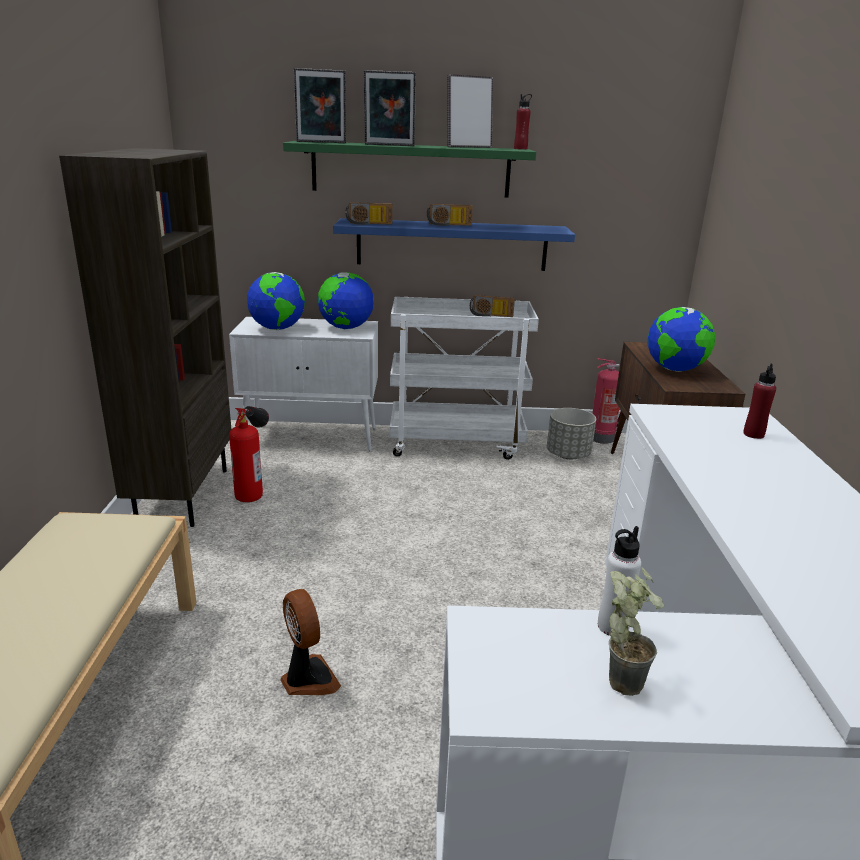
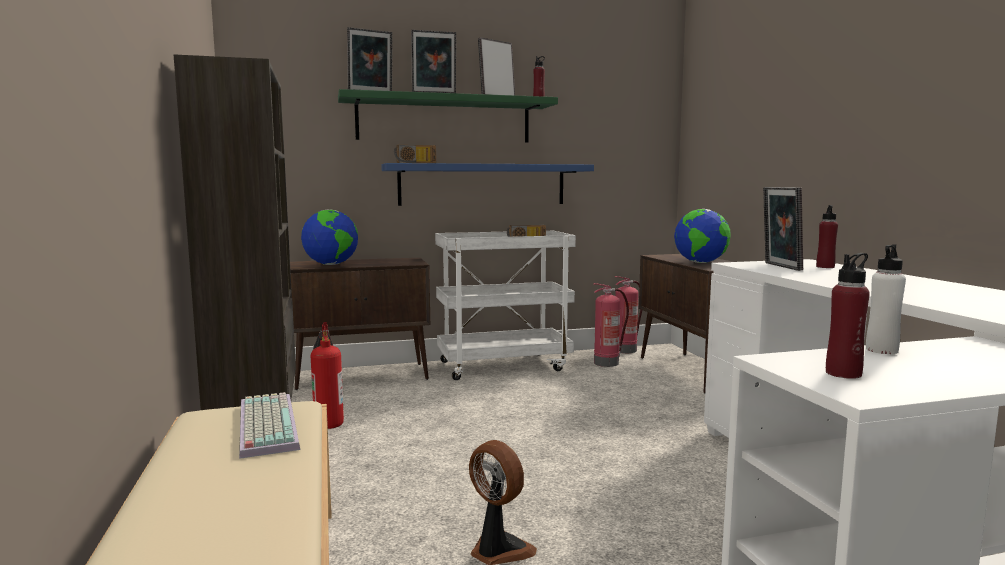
camera: 15 degrees left, 15 degrees down
white cabinet [229,317,378,451] -> brown cabinet [290,258,430,390]
globe [318,272,374,329] -> none
radio [427,204,473,226] -> none
grey planter [547,408,596,459] -> fire extinguisher [594,283,629,367]
potted plant [609,567,664,696] -> none
none -> keyboard [239,392,300,459]
none -> picture frame [763,187,803,271]
none -> red bottle [826,253,870,379]

